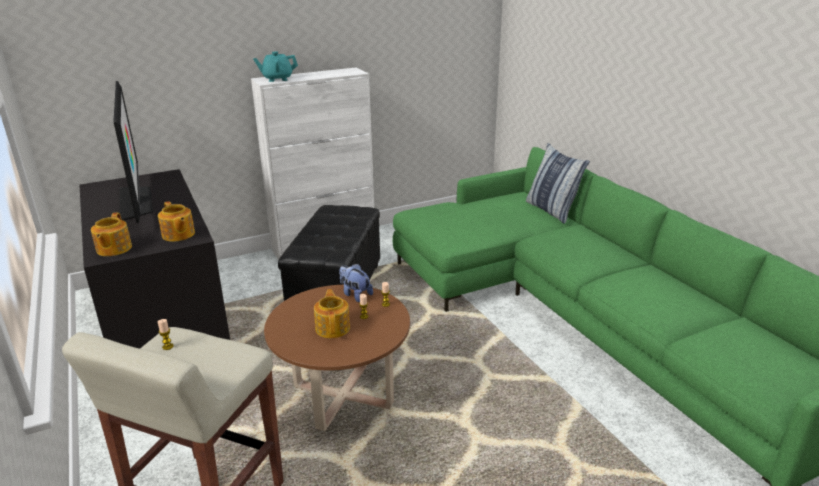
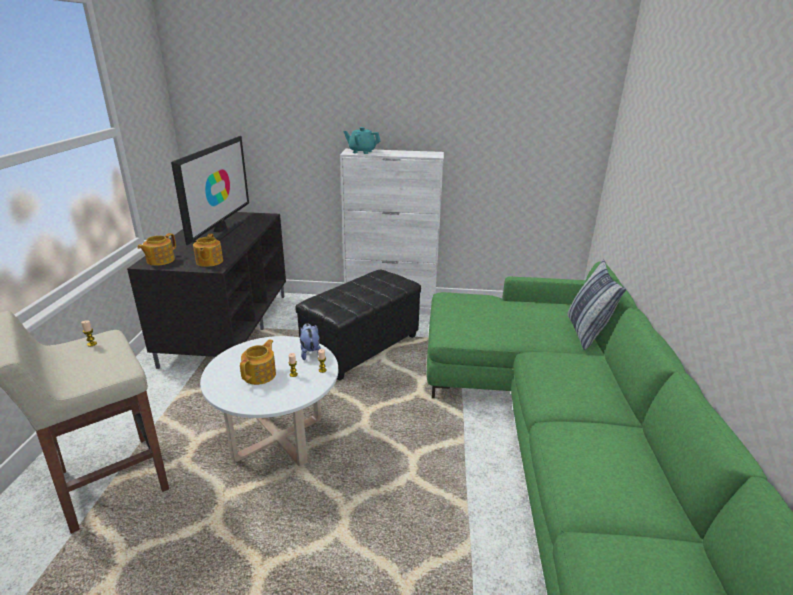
camera: 30 degrees right, 0 degrees up
brown coffee table [264,285,410,431] -> white coffee table [200,336,338,466]

